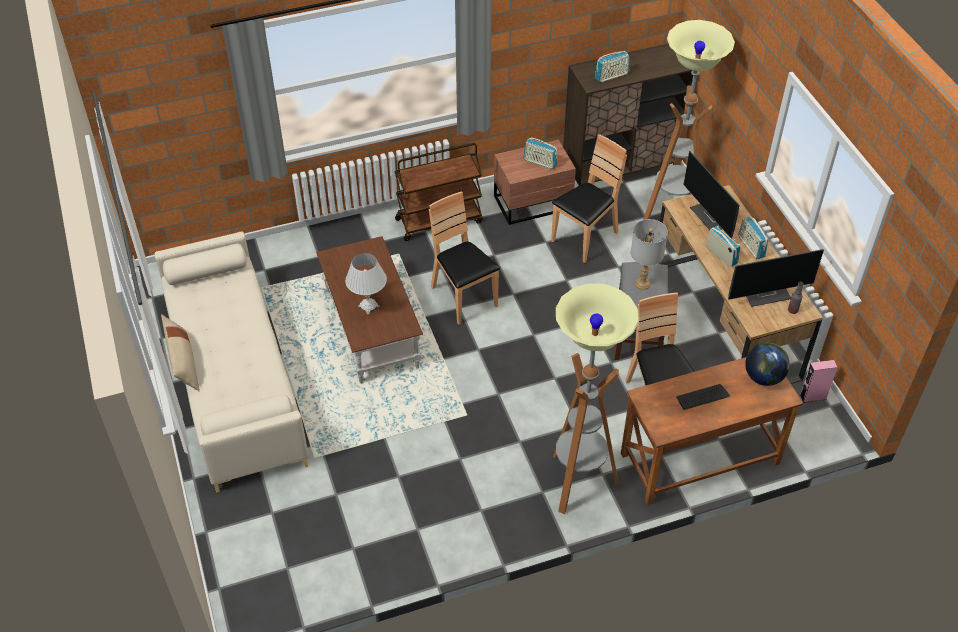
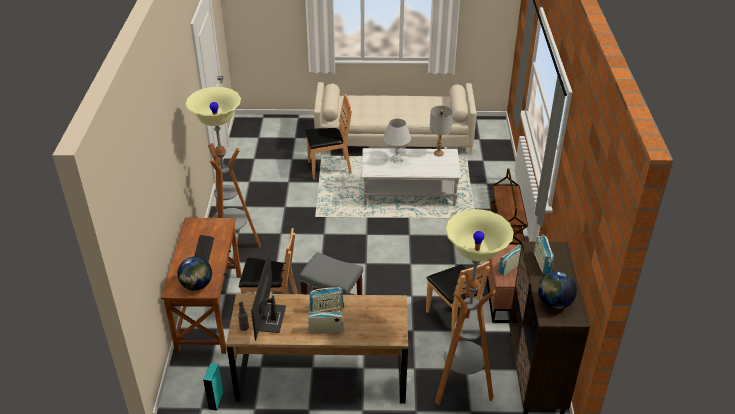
camera: 110 degrees right, 10 degrees down
beige pillow [161,314,200,391] -> none
brown coffee table [316,236,423,384] -> white coffee table [362,148,461,206]
brown chair [429,191,500,325] -> brown chair moved to [305,94,352,180]
grey table lamp [631,219,668,290] -> grey table lamp moved to [430,106,453,156]
monitor [683,151,739,238] -> none
pink speaker [800,360,838,403] -> turquoise speaker [203,363,224,410]
none -> globe [538,271,577,309]

